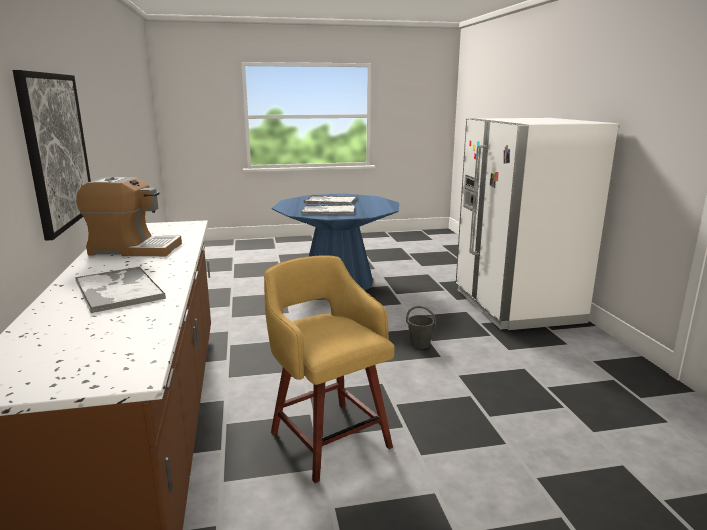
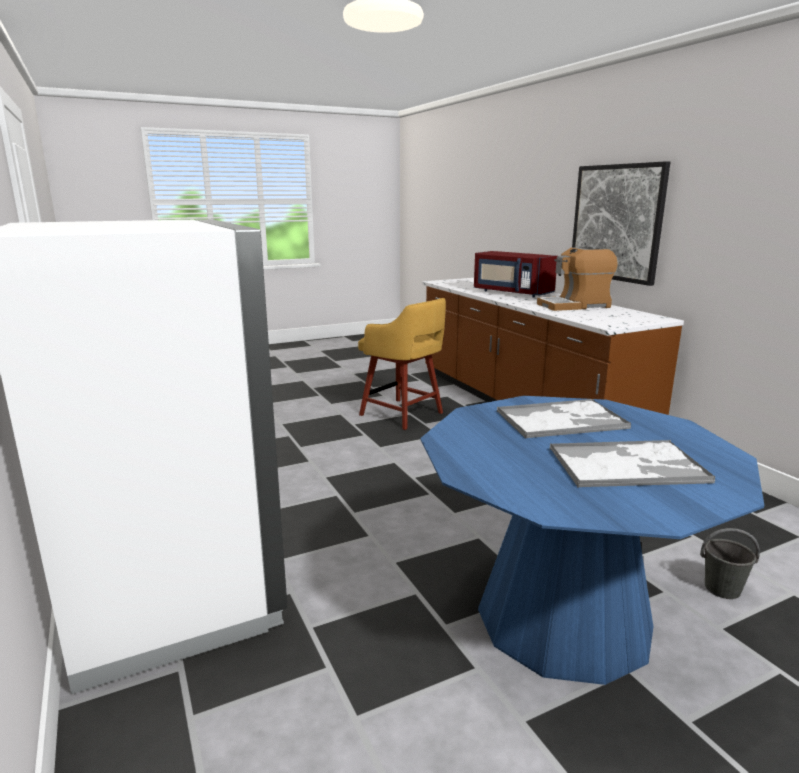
camera: 165 degrees right, 0 degrees up
tray [75,266,166,313] -> red microwave [474,251,557,297]
grey bucket [406,306,436,349] -> grey bucket moved to [700,528,760,599]

